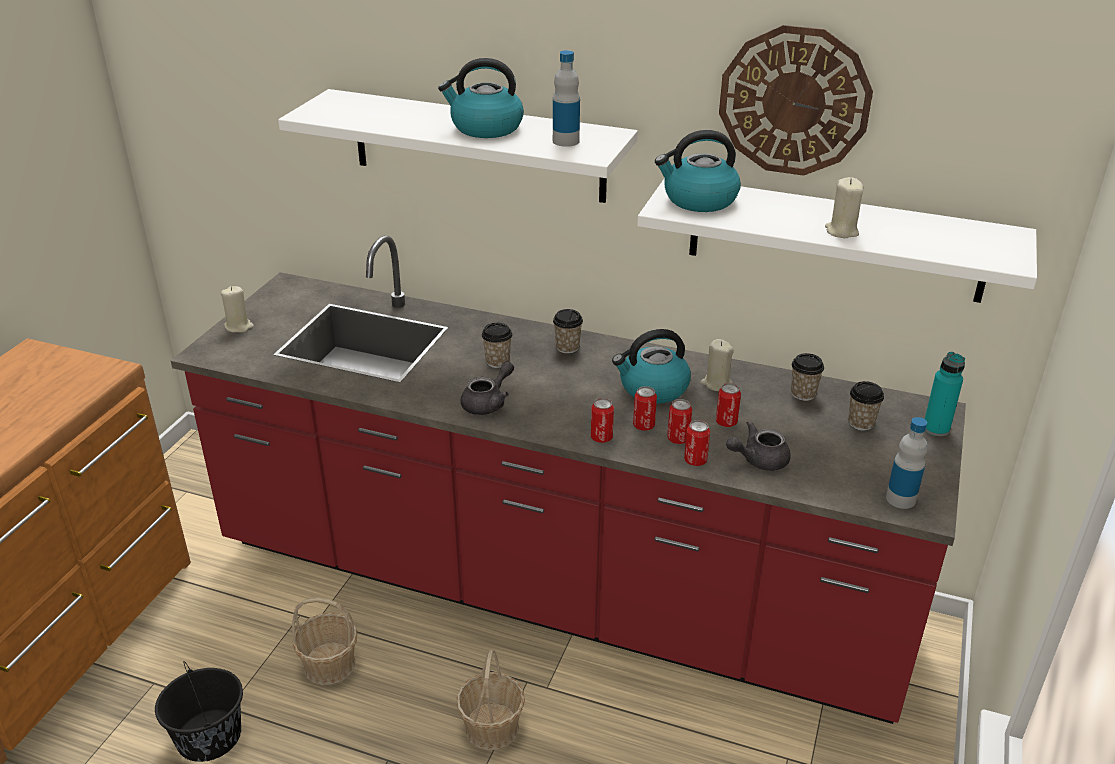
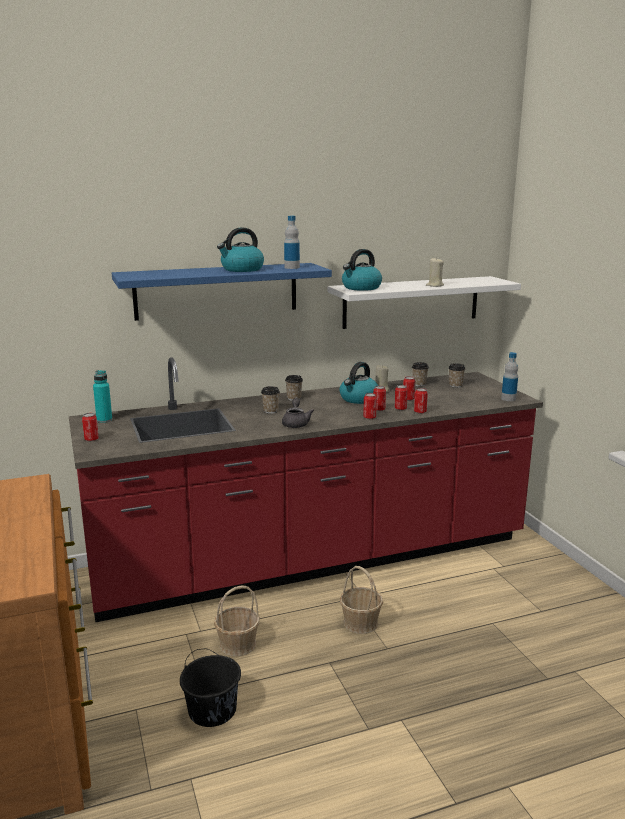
camera: 40 degrees left, 15 degrees down
beige candle [221,286,254,333] -> can [82,413,99,441]
white shelf [278,89,638,203] -> blue shelf [112,263,332,321]
wall clock [719,25,873,176] -> none
grey teapot [726,421,791,471] -> none
turquoise bottle [925,352,965,436] -> turquoise bottle moved to [93,370,112,423]

